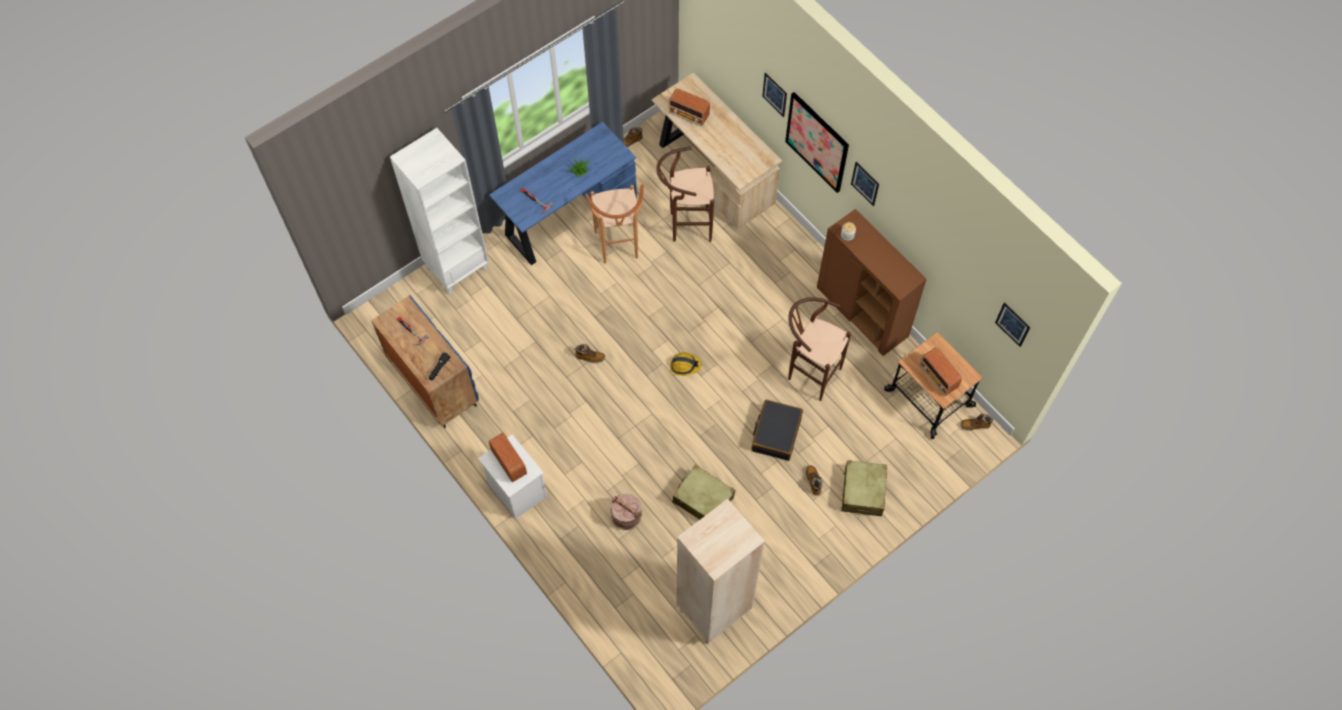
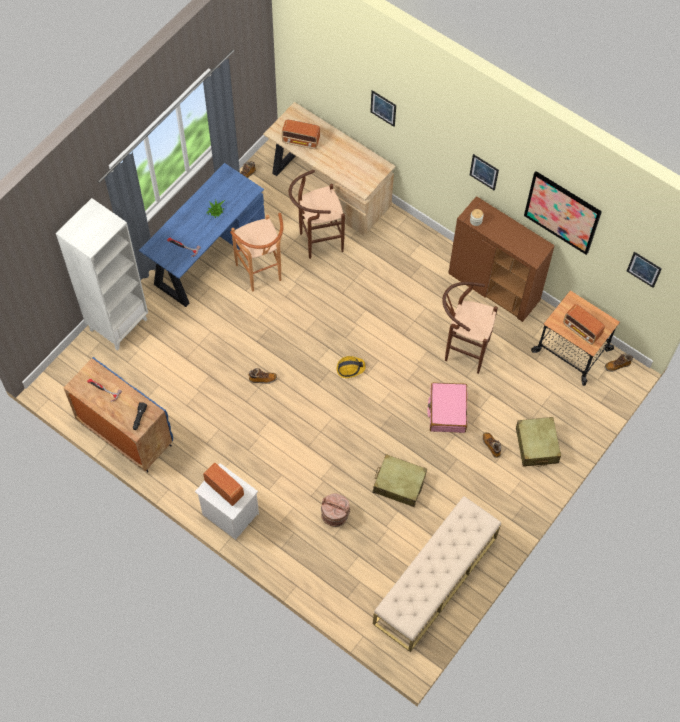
camera: 15 degrees left, 0 degrees up
beige bookcase [677,499,765,645] -> beige bench [373,496,501,652]
black suitcase [751,400,803,461] -> pink suitcase [427,383,468,433]
picture [785,92,849,193] -> picture moved to [524,171,602,255]

